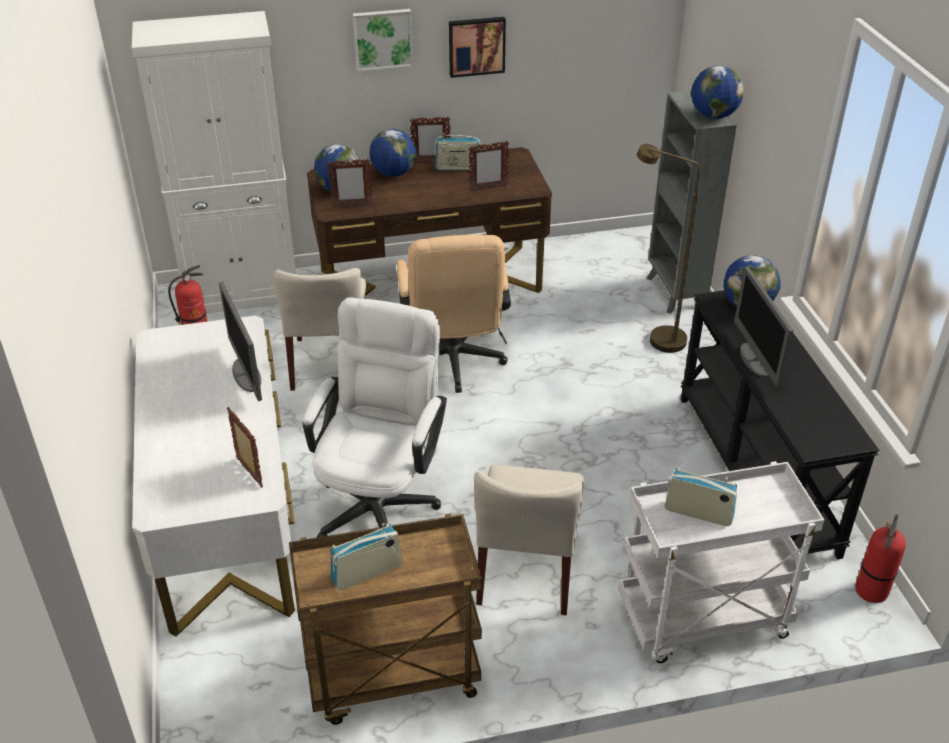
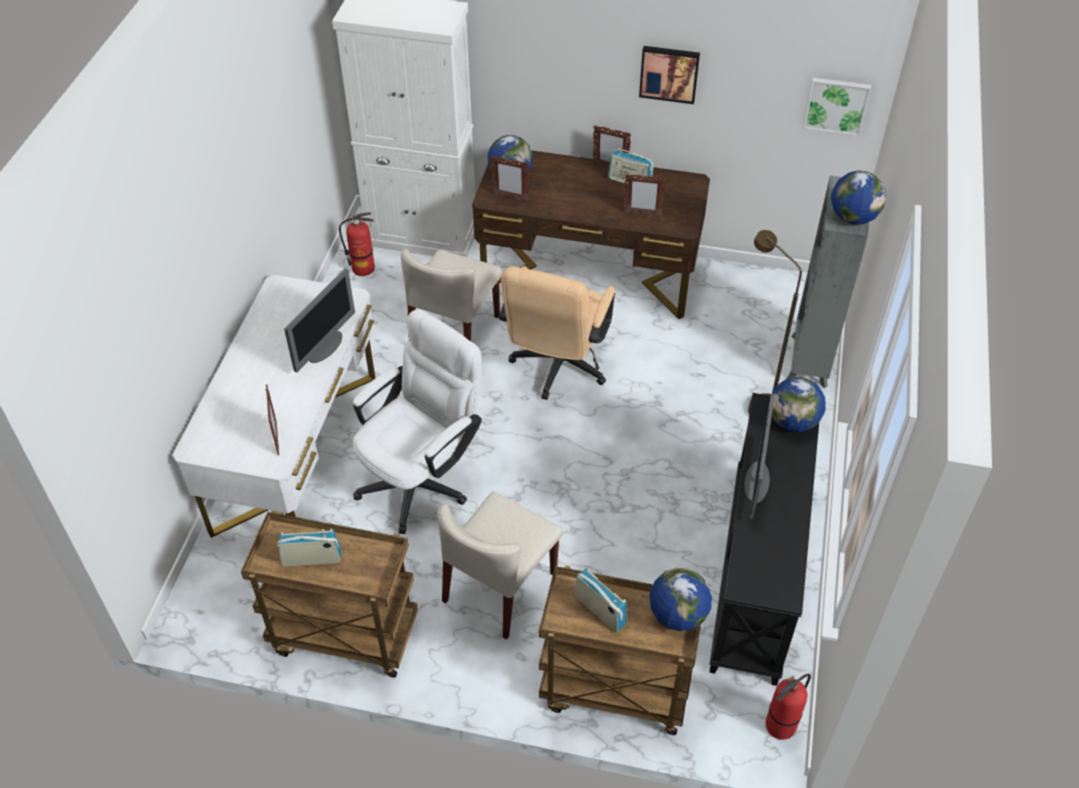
camera: 25 degrees right, 10 degrees up
monitor [219,282,262,401] -> monitor turned 150 degrees counterclockwise [284,269,355,372]
picture [353,9,413,72] -> picture moved to [803,78,871,136]
globe [370,129,416,177] -> globe moved to [649,568,712,631]
white cart [618,461,825,663] -> brown cart [539,565,701,735]

